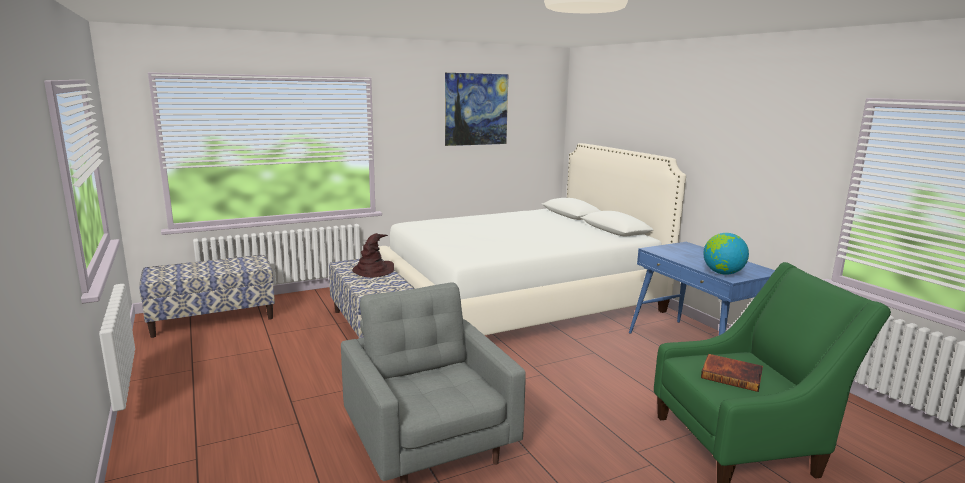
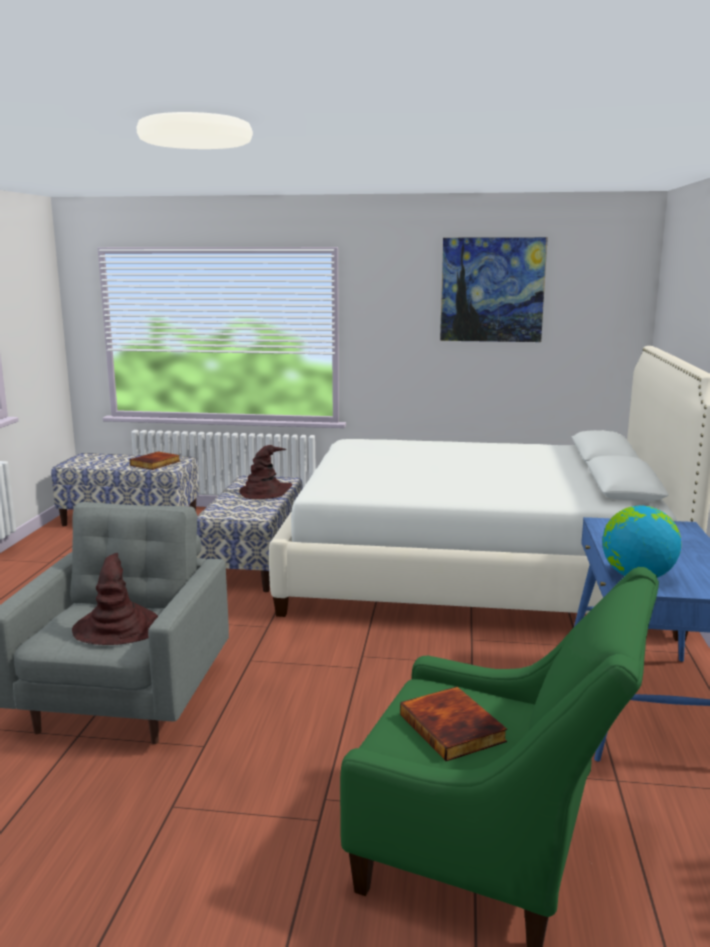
camera: 35 degrees right, 0 degrees up
none -> brown hat [72,553,158,645]
none -> book [130,452,180,470]

